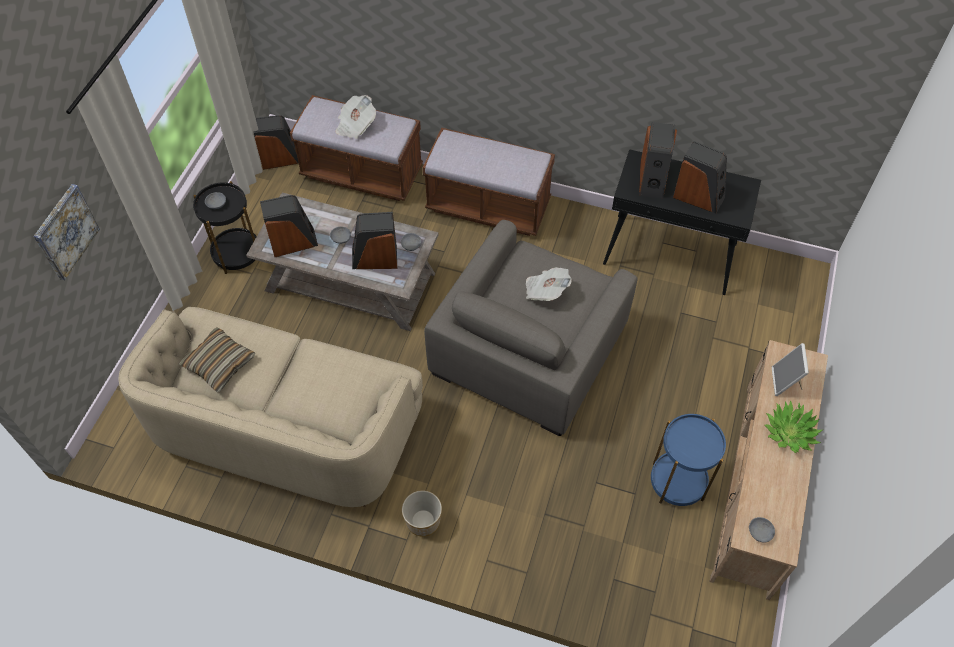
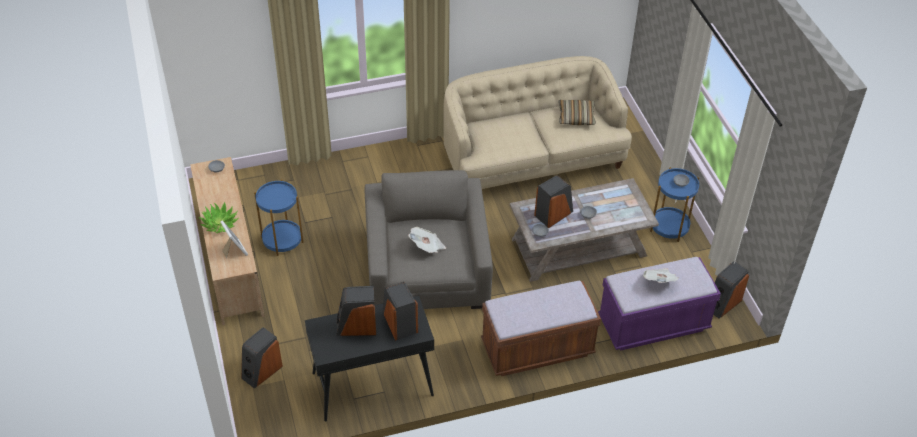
camera: 145 degrees right, 10 degrees down
picture [34,184,100,281] -> none
black side table [193,181,257,274] -> blue side table [650,167,699,242]
speaker [260,195,318,257] -> speaker moved to [241,327,283,389]
brown bench [290,95,423,201] -> purple bench [598,257,721,351]
planter [402,490,442,537] -> none

